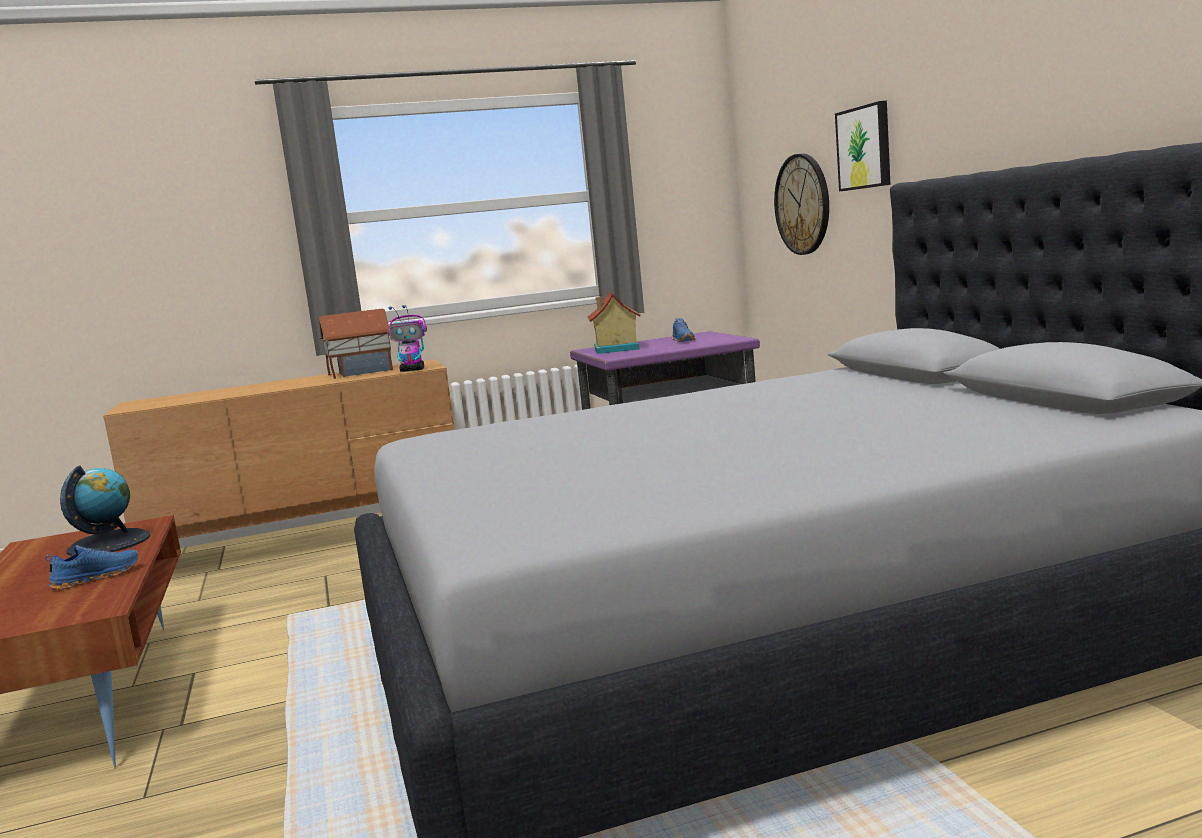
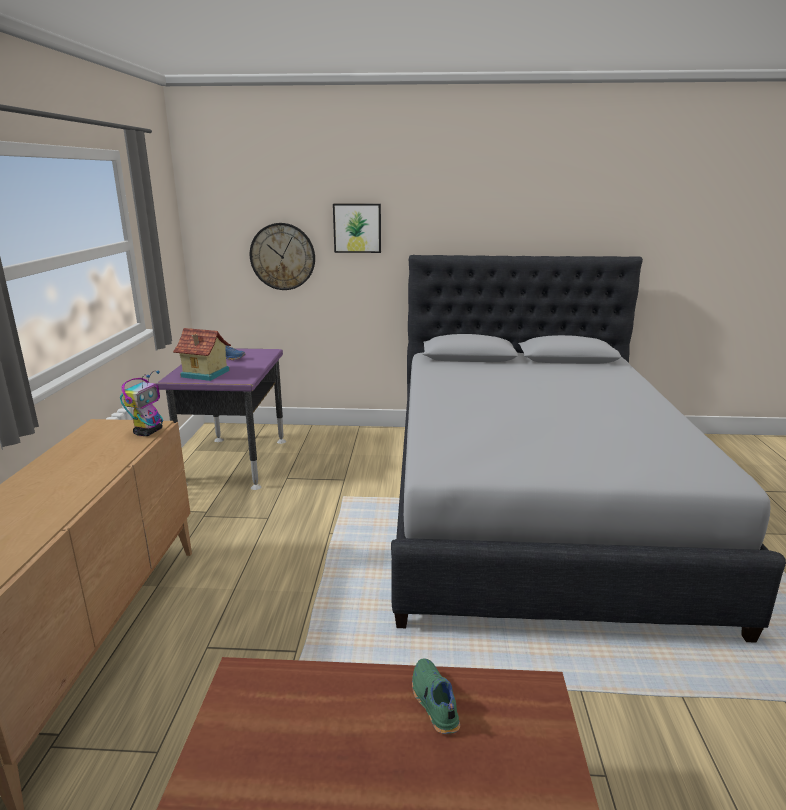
camera: 70 degrees left, 10 degrees up
blue shoe [45,545,139,589] -> green shoe [412,659,460,735]
globe [60,465,150,556] -> none
toy house [319,309,393,379] -> none

